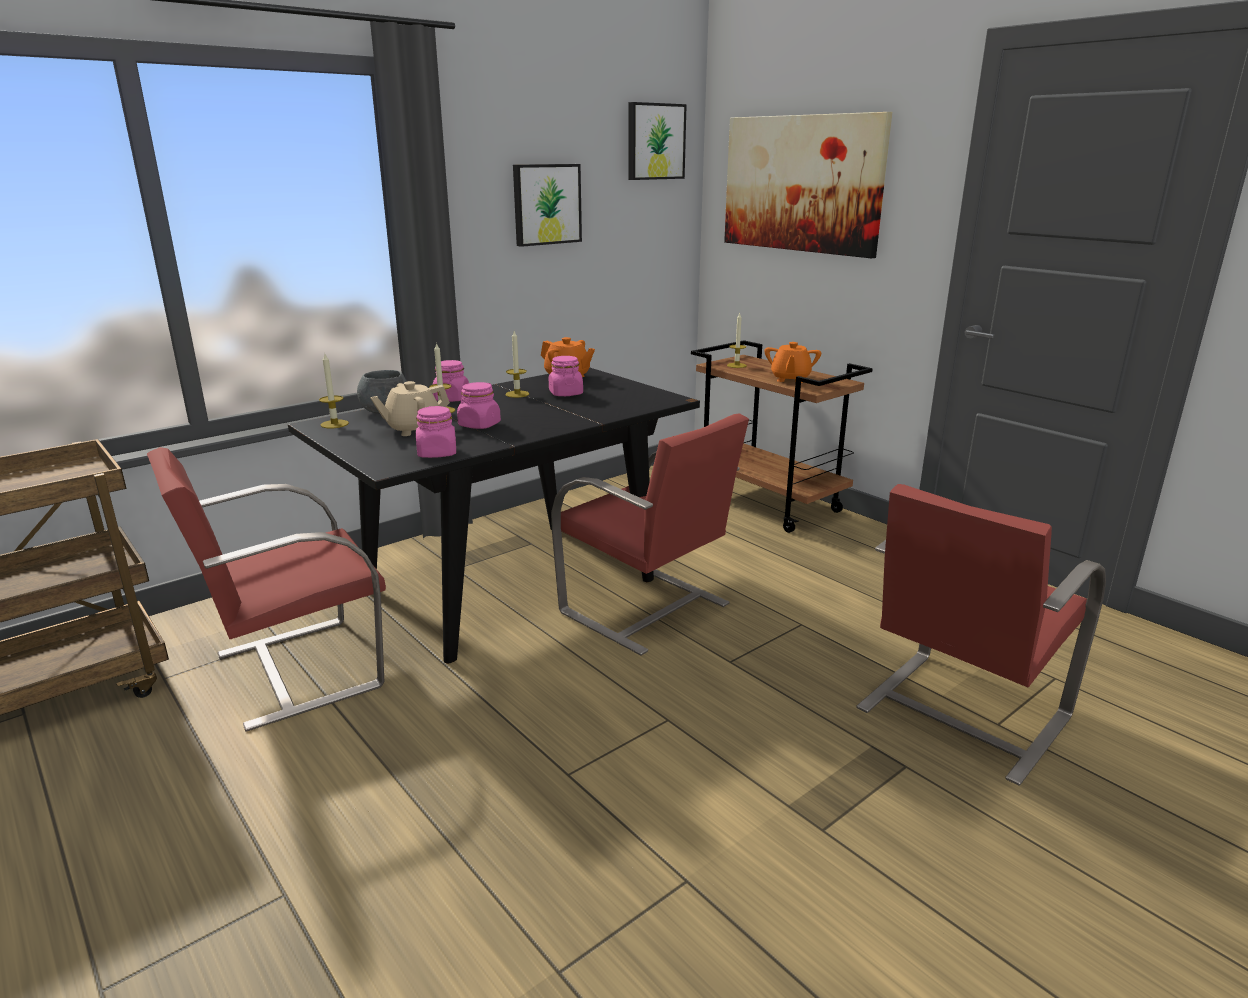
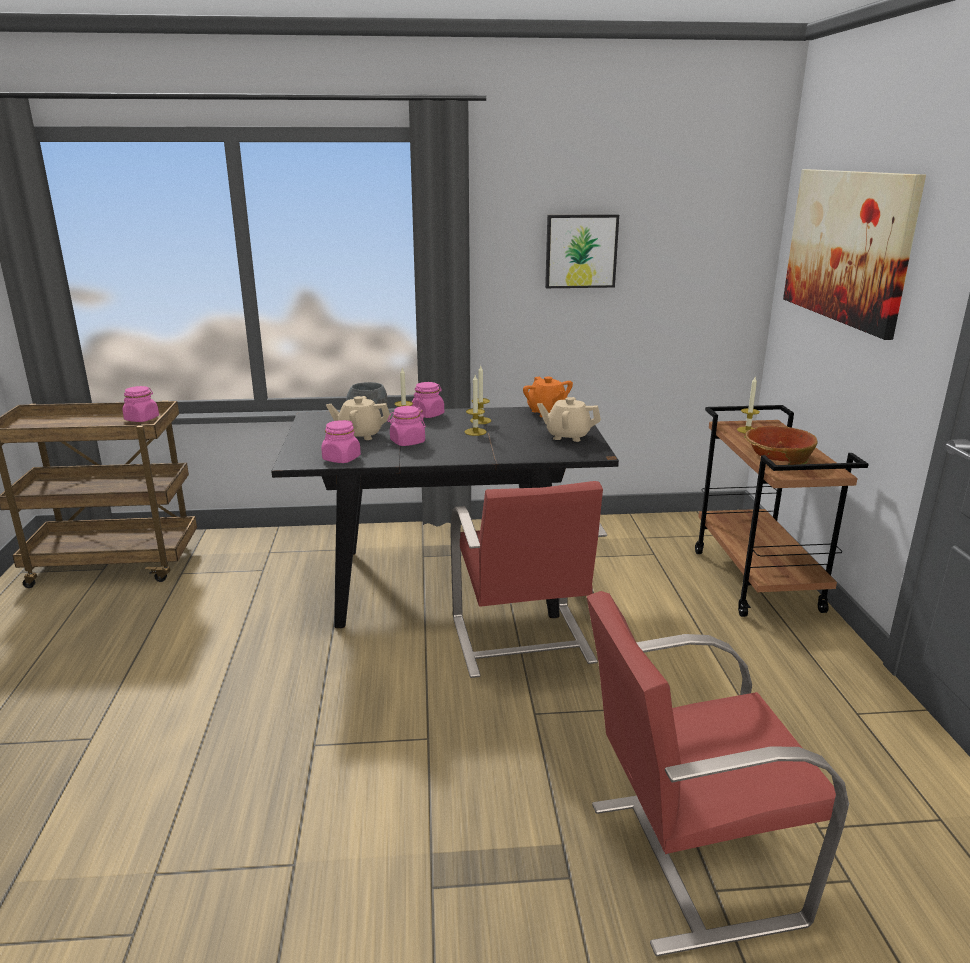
camera: 35 degrees right, 0 degrees up
red chair [147,447,386,732] -> none
candle [319,354,349,428] -> candle moved to [465,375,487,436]
pink jar [549,356,583,396] -> pink jar moved to [122,386,159,422]
picture [628,102,687,180] -> none
orange teapot [764,342,821,383] -> bowl [745,426,818,465]
none -> beige teapot [537,397,601,442]

